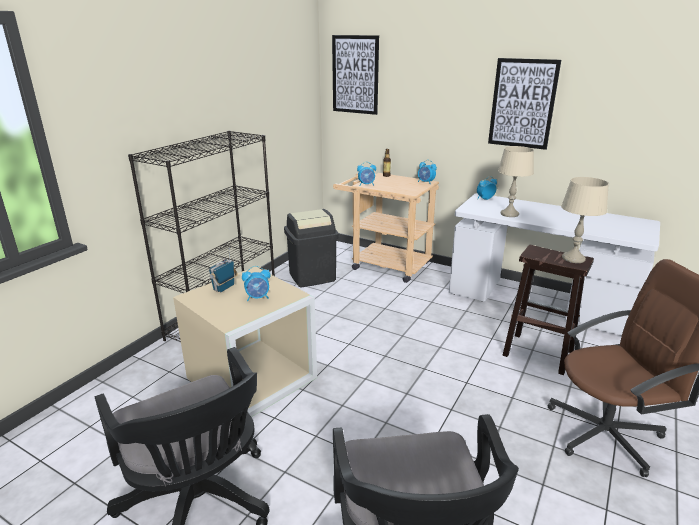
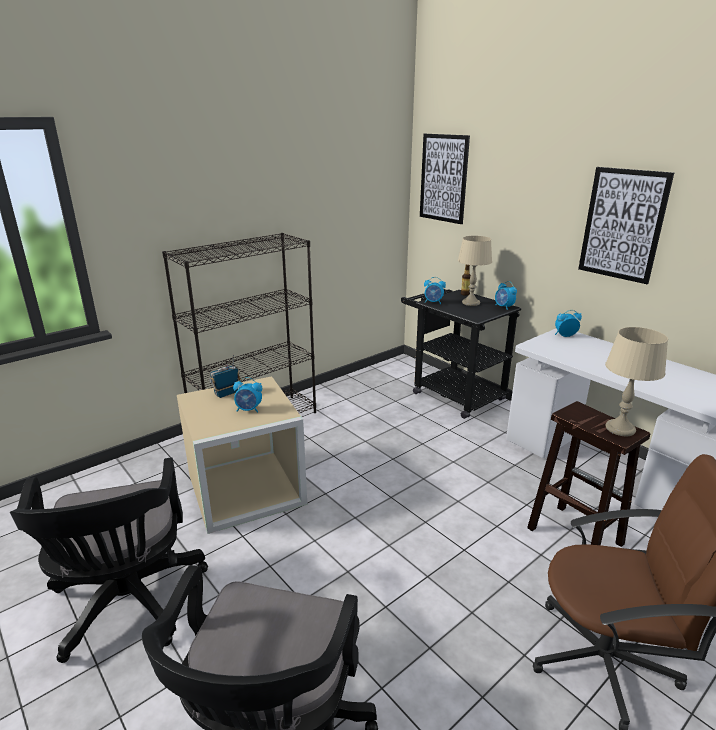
camera: 20 degrees right, 0 degrees up
black trash can [284,209,339,287] -> none
beige cart [333,173,439,283] -> black cart [401,289,521,419]
beige table lamp [498,146,534,217] -> beige table lamp moved to [458,236,492,306]

